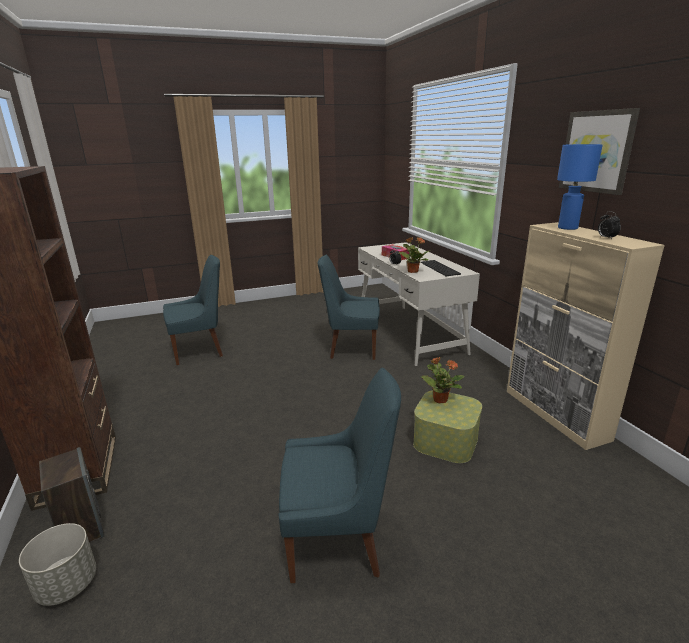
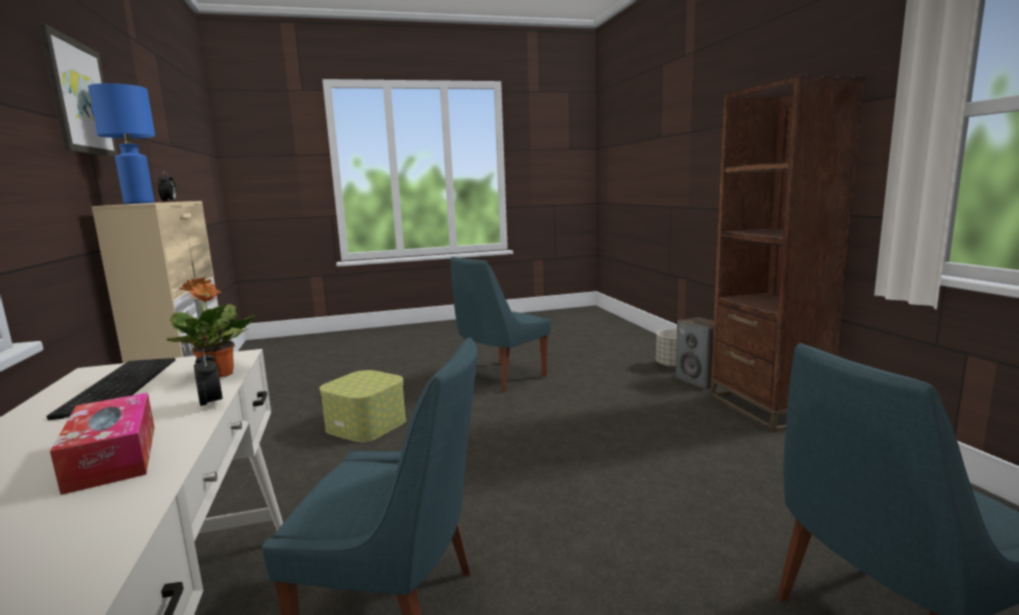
camera: 175 degrees left, 10 degrees down
blue chair [278,368,401,583] -> blue chair turned 45 degrees counterclockwise [450,257,551,393]
potted plant [421,357,465,404] -> none

